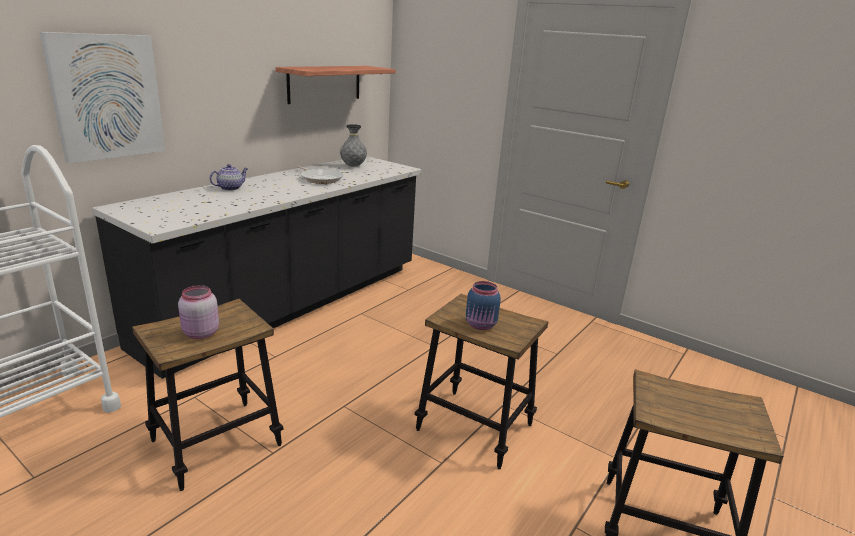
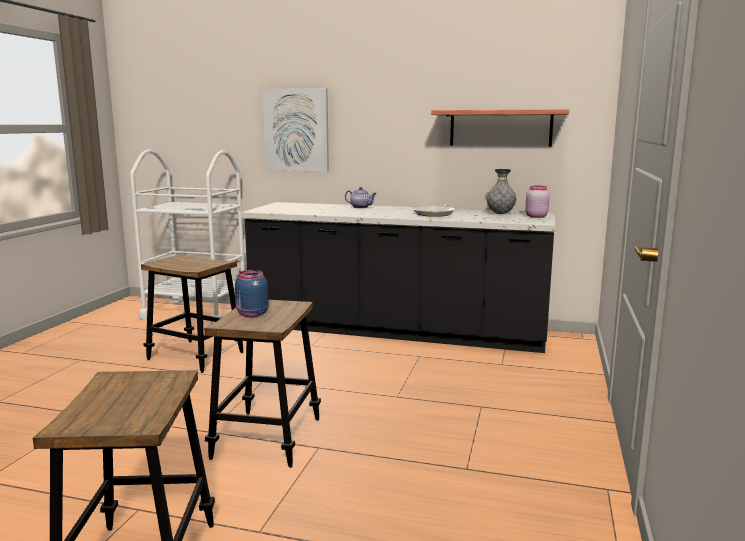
camera: 70 degrees right, 10 degrees down
pink jar [178,285,219,339] -> pink jar moved to [525,186,550,218]

